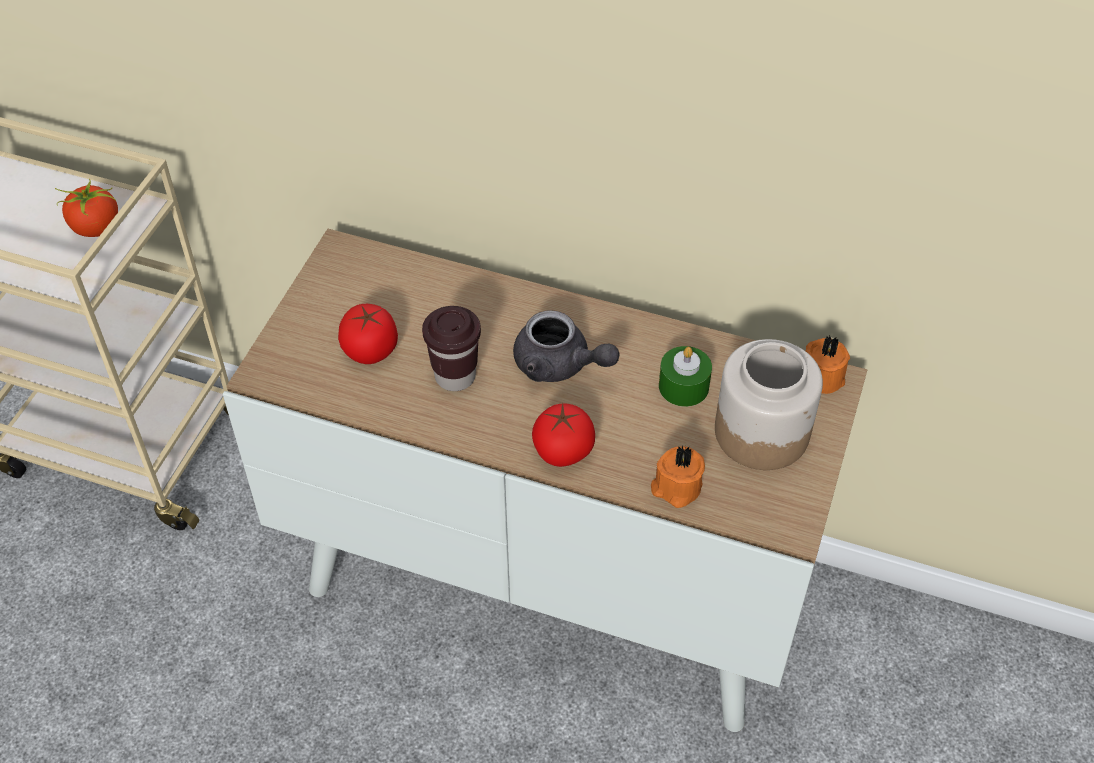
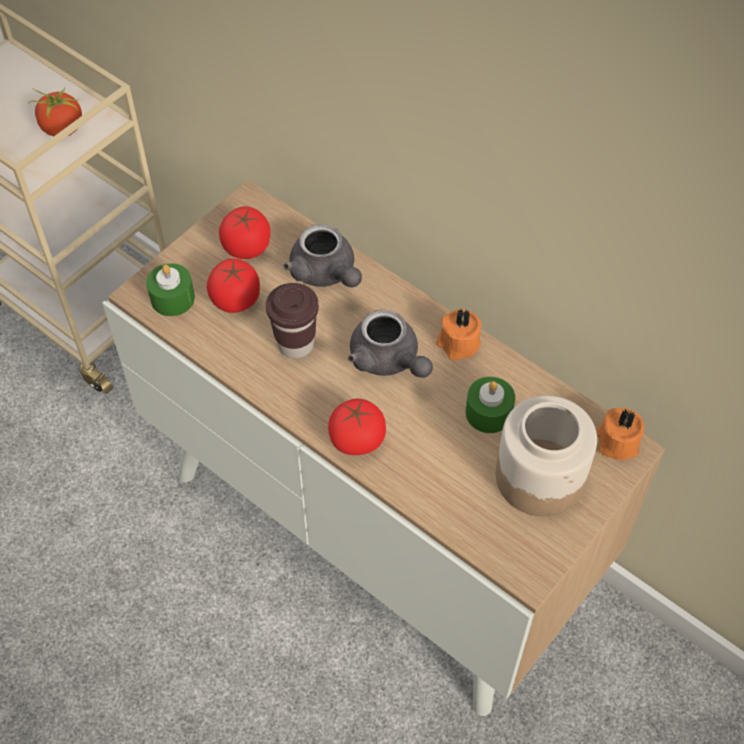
camera: 20 degrees right, 5 degrees up
orange candle [651,446,705,508] -> orange candle moved to [436,309,482,360]
none -> green candle [146,263,195,316]
none -> tomato [219,206,270,259]
none -> grey teapot [284,224,362,287]

